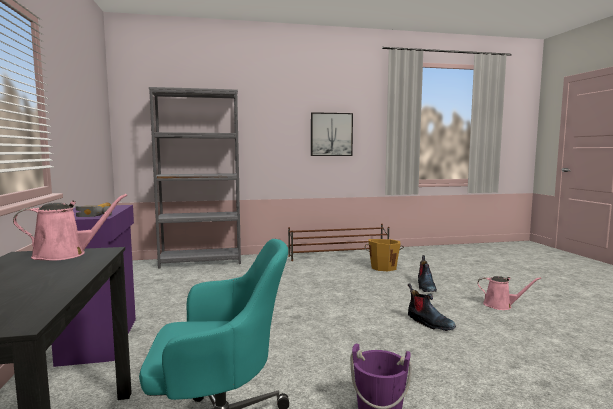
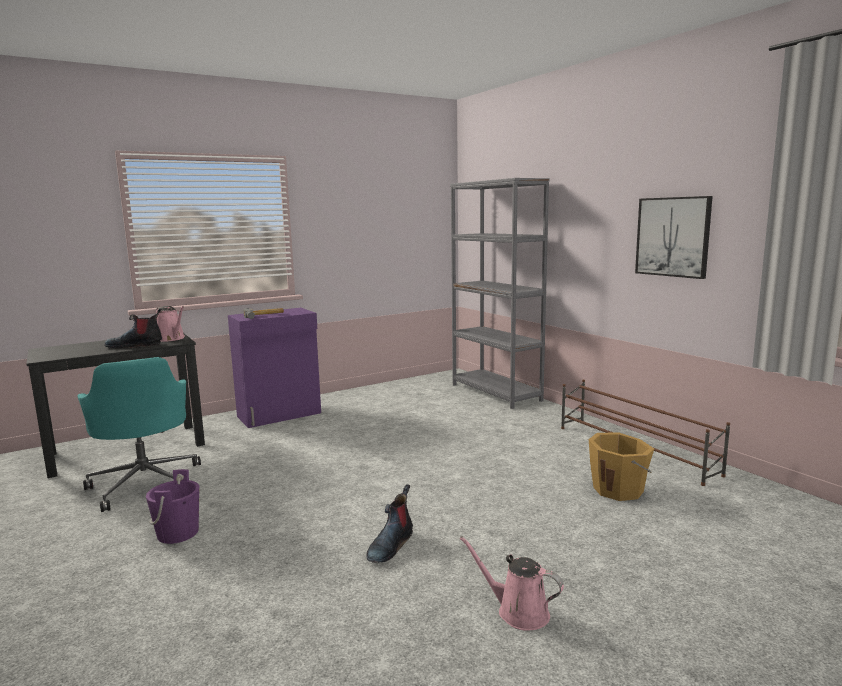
camera: 70 degrees right, 5 degrees up
boot [418,255,437,292] -> boot moved to [104,309,162,348]
pink watering can [477,276,541,310] -> pink watering can turned 120 degrees clockwise [459,536,564,631]

